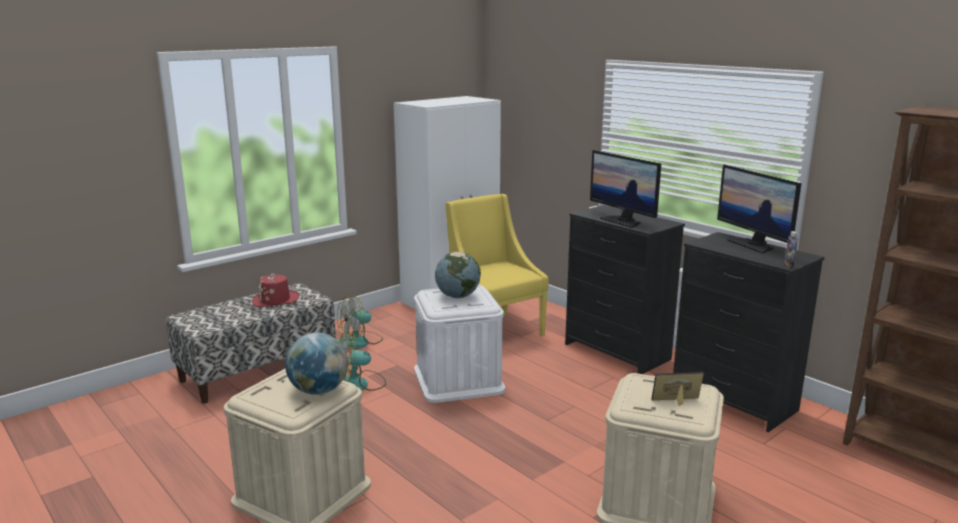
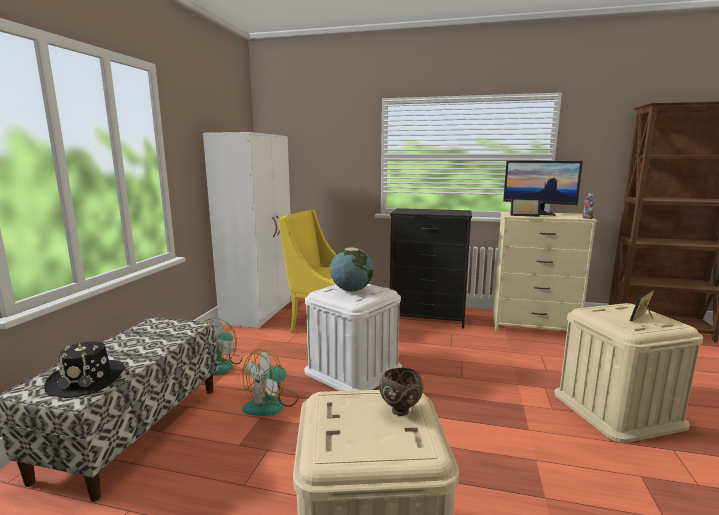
camera: 35 degrees left, 5 degrees down
red hat [252,273,300,307] -> none
globe [285,333,348,395] -> brown bowl [379,368,423,416]
monitor [590,150,661,228] -> none
black dresser [673,232,824,432] -> beige dresser [493,211,597,332]
none -> black hat [44,341,126,398]
none -> picture frame [510,198,541,216]

